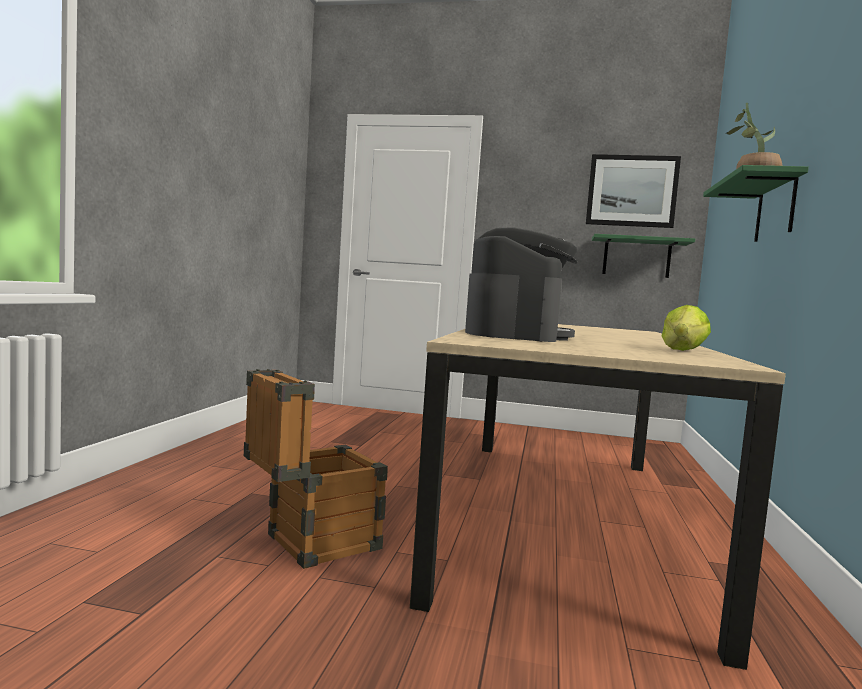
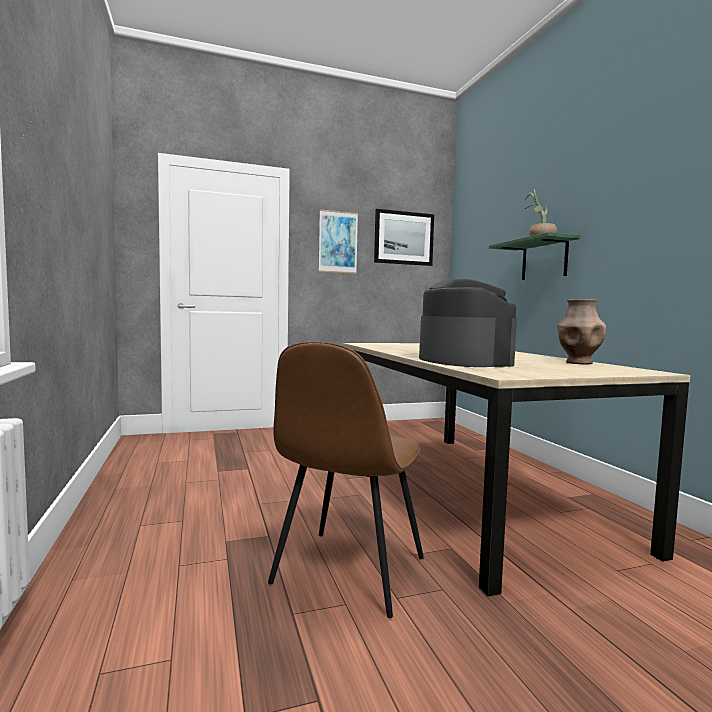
camera: 30 degrees left, 0 degrees up
crate [244,369,388,569] -> brown chair [268,342,424,618]
green shelf [592,234,695,278] -> none
lettuce [662,305,711,351] -> brown vase [557,299,606,364]
none -> picture [319,209,358,274]

